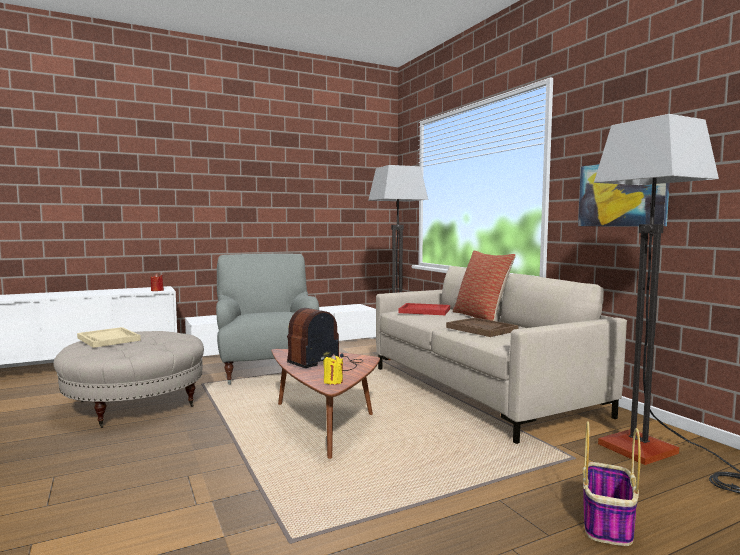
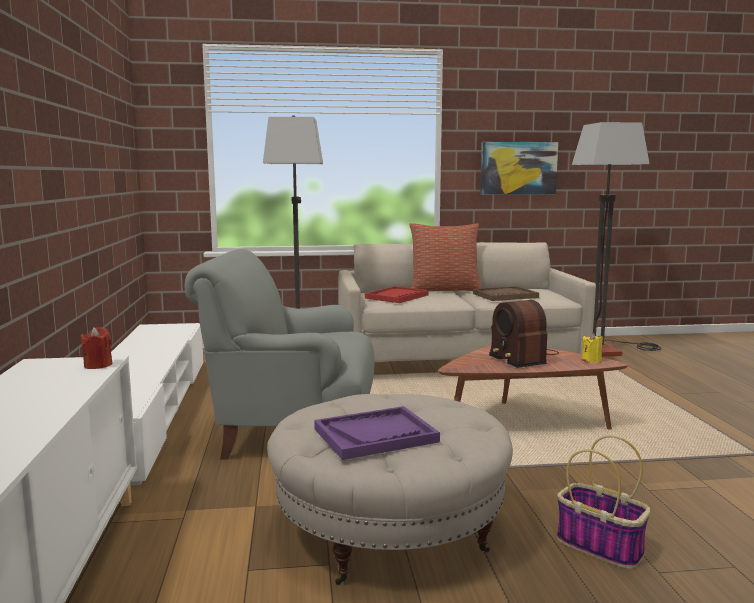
camera: 70 degrees left, 5 degrees up
beige tray [77,327,141,348] -> purple tray [314,406,440,460]
basket [583,421,641,546] -> basket moved to [557,435,650,569]

